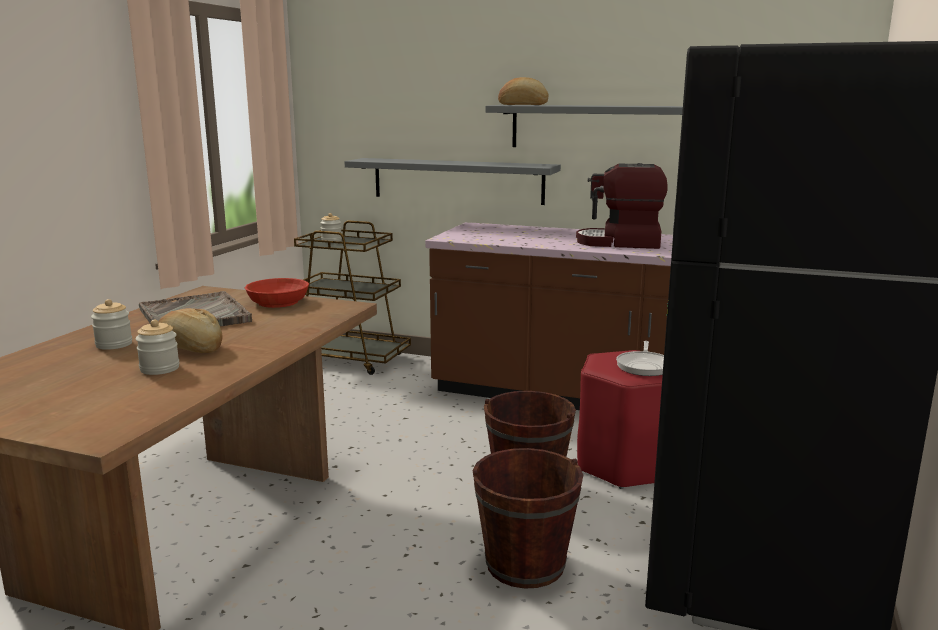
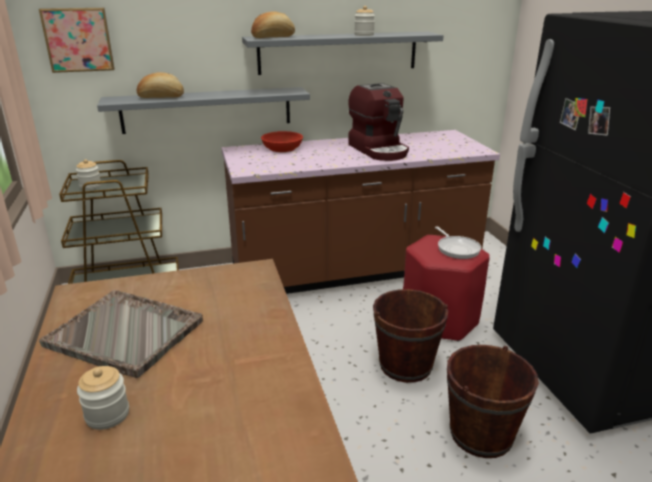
camera: 35 degrees left, 10 degrees up
jar [135,320,180,375] -> jar moved to [354,6,375,36]
bread [158,308,222,353] -> bread moved to [137,72,184,98]
red bowl [244,278,309,308] -> red bowl moved to [261,131,303,152]
coffee machine [576,163,668,249] -> coffee machine turned 90 degrees counterclockwise [348,83,409,161]
none -> picture [39,8,115,73]

